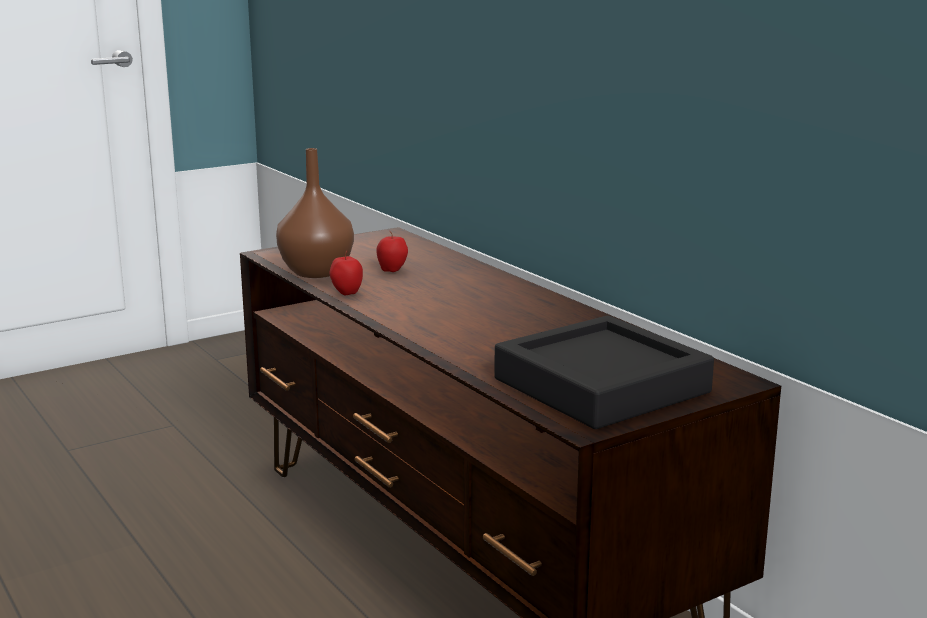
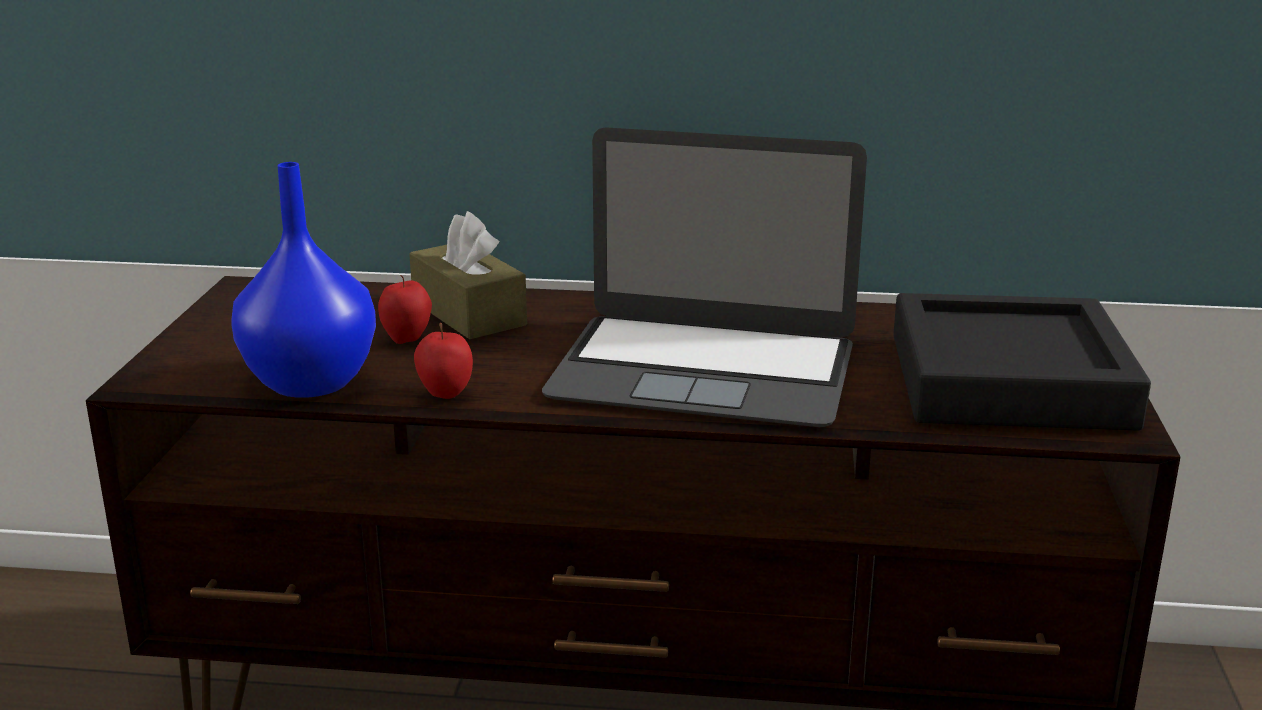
camera: 50 degrees left, 5 degrees up
brown vase [276,148,354,278] -> blue vase [232,162,376,398]
none -> brown tissue box [409,211,527,339]
none -> laptop [542,127,867,427]

